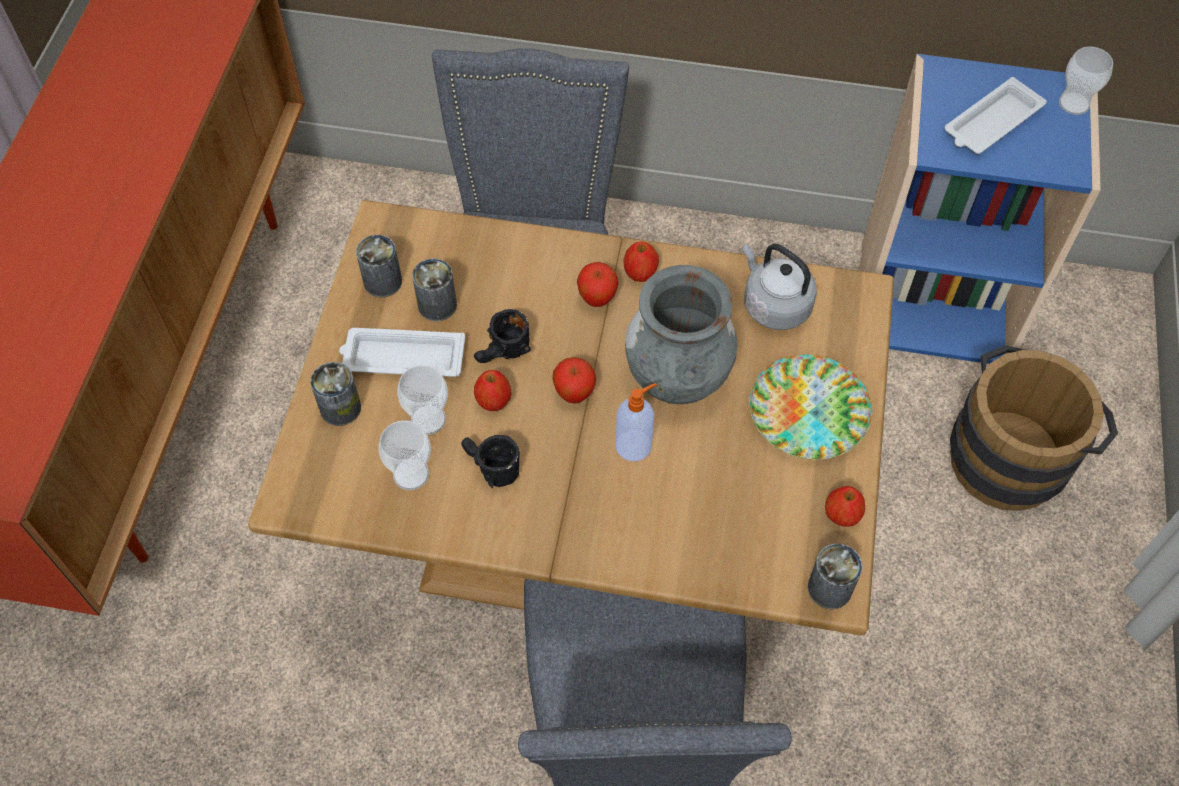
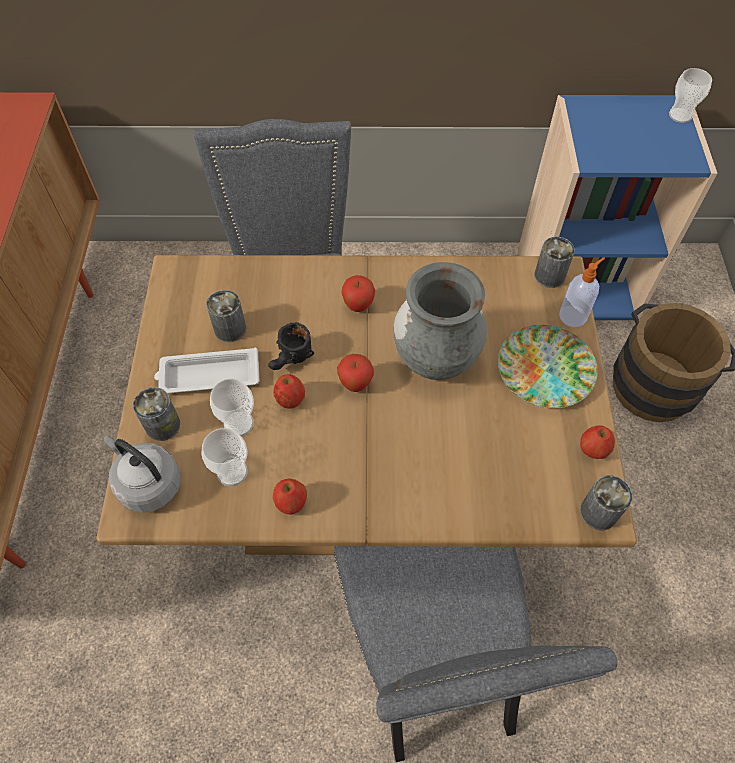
camera: 10 degrees left, 0 degrees up
can [356,235,402,297] -> can moved to [534,237,575,288]
black mug [461,435,520,488] -> none
soap dispenser [615,383,657,461] -> soap dispenser moved to [559,257,605,327]
apple [623,242,659,282] -> apple moved to [273,478,307,515]
grey kettle [743,244,817,330] -> grey kettle moved to [104,435,181,513]
white tray [944,77,1047,154] -> none

